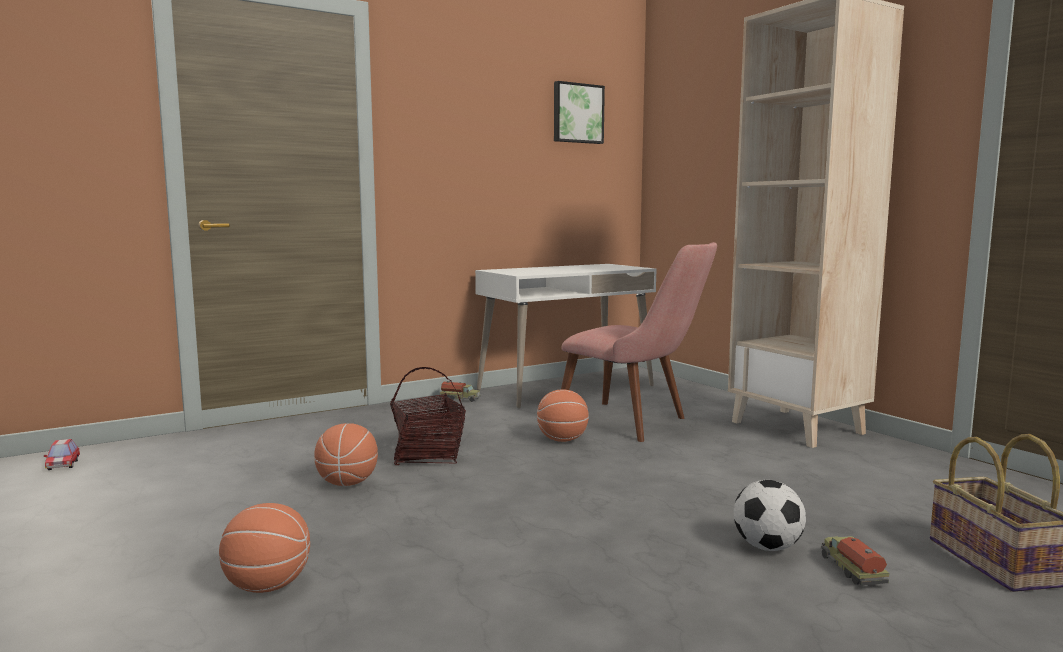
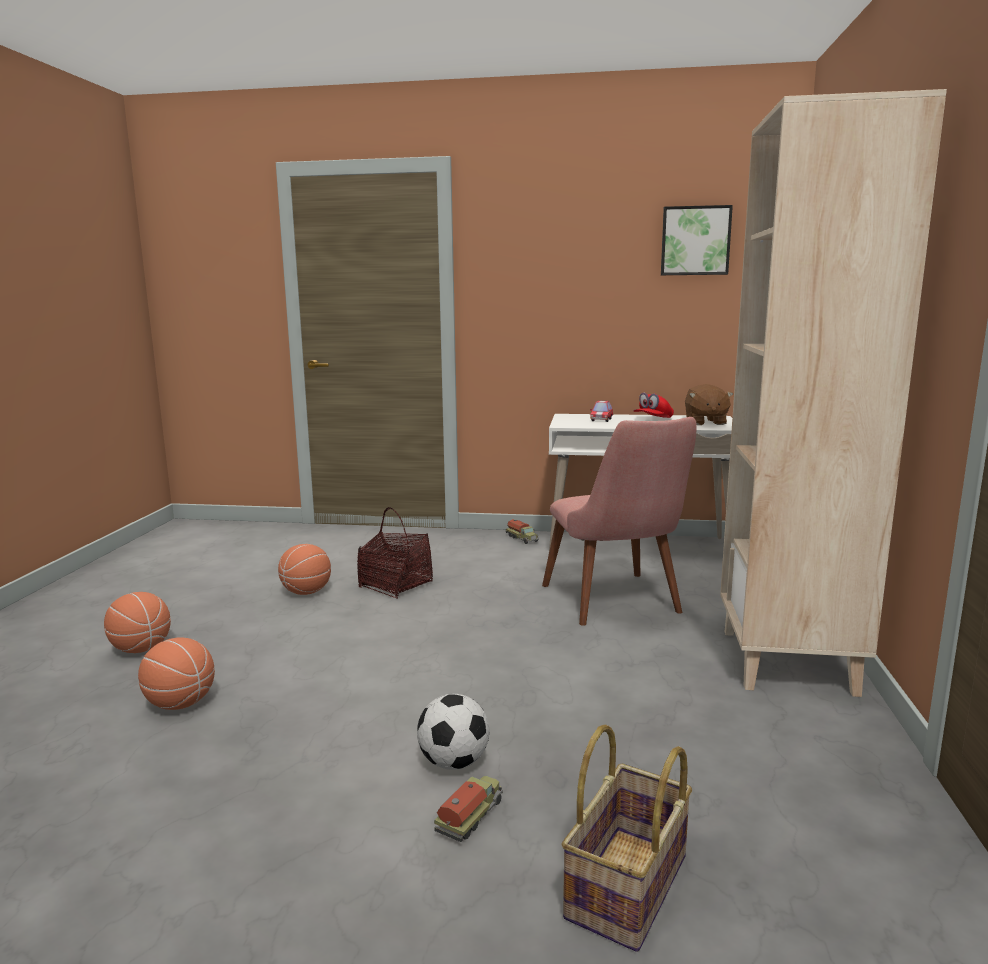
camera: 40 degrees right, 5 degrees up
toy car [44,439,80,470] -> toy car moved to [590,401,613,422]
basketball [537,389,589,442] -> basketball moved to [138,637,215,710]
none -> red cap [634,392,674,418]
none -> brown plush toy [685,384,733,425]

